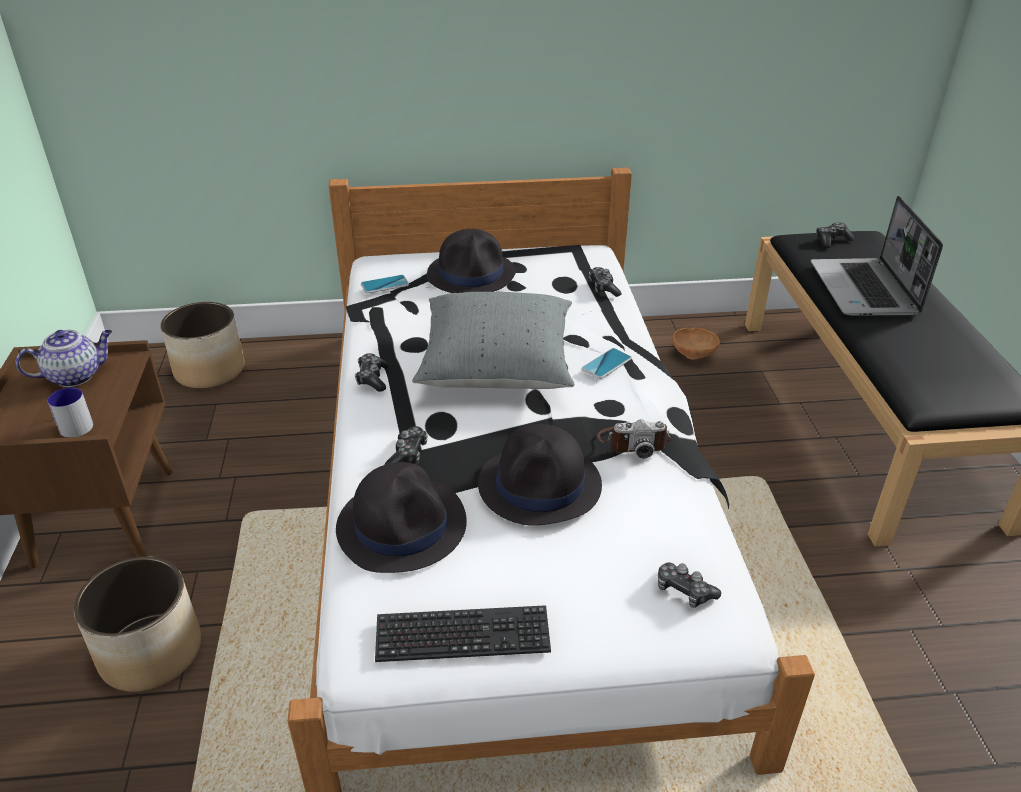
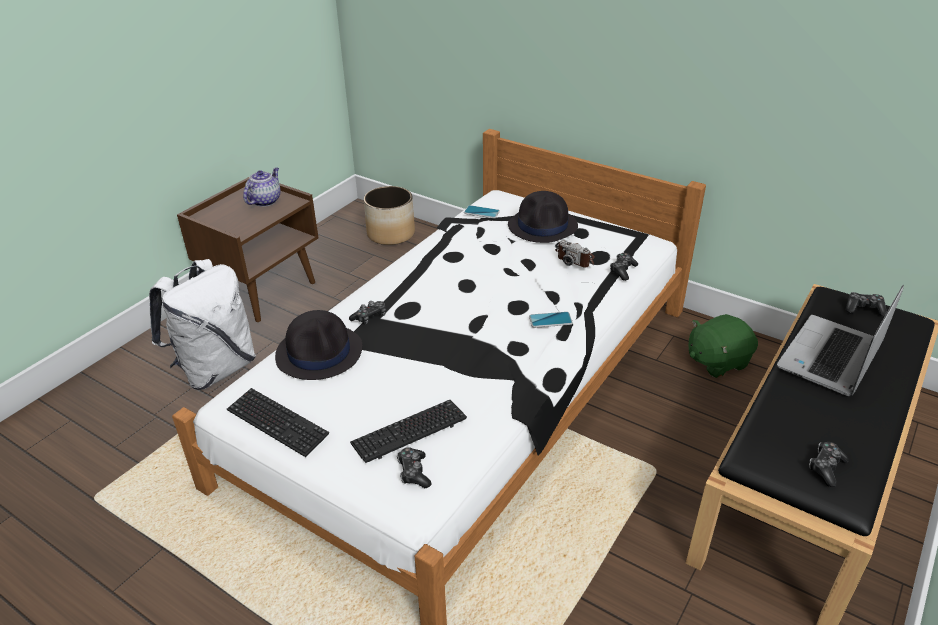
camera: 40 degrees right, 0 degrees up
teapot [16,330,112,387] -> teapot turned 75 degrees counterclockwise [243,167,280,207]
mug [48,387,93,437] -> none
planter [74,556,201,692] -> white backpack [149,259,256,390]
game controller [355,353,389,392] -> game controller moved to [809,442,849,487]
grey pillow [412,292,575,389] -> none
black hat [478,424,602,526] -> none
camera [597,419,671,459] -> camera moved to [555,240,594,268]
brown bowl [672,328,719,360] -> green plush toy [689,314,758,378]
none -> keyboard [350,400,467,463]

